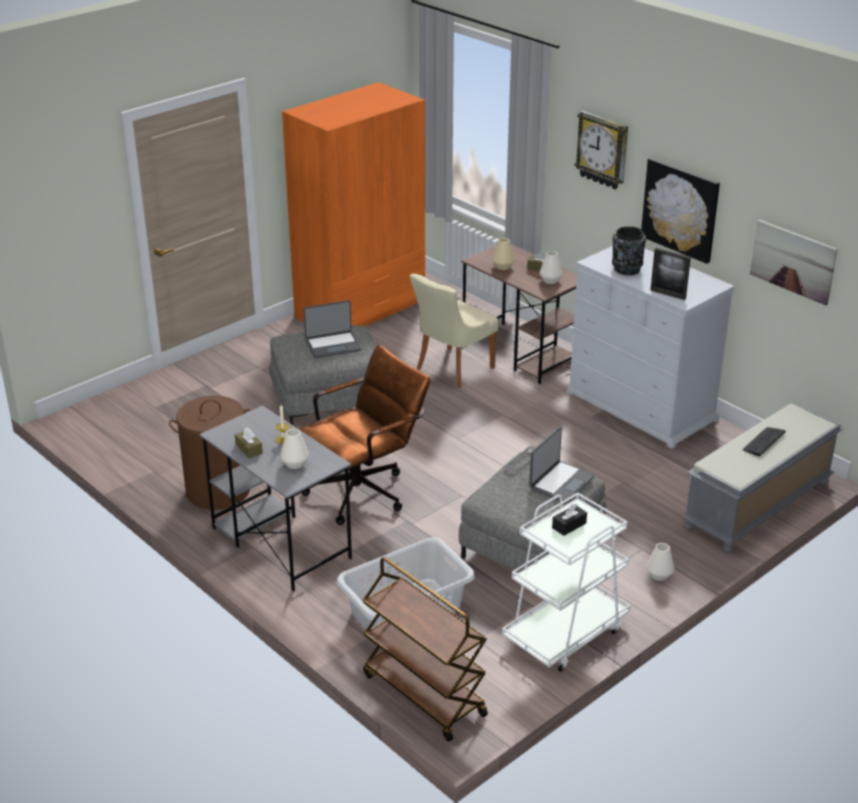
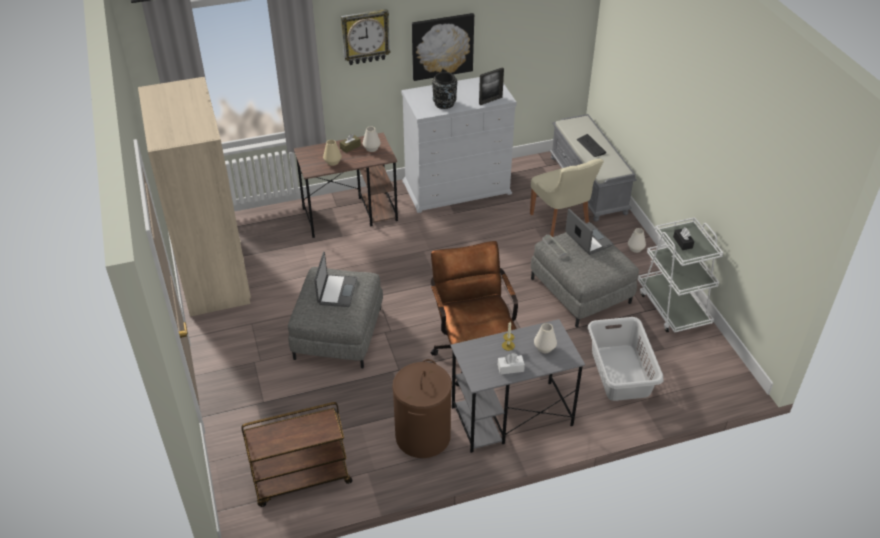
camera: 65 degrees left, 10 degrees up
brown tissue box [235,427,263,458] -> white tissue box [498,353,525,375]
orange wardrobe [282,82,425,326] -> beige wardrobe [138,77,251,317]
brown cart [363,557,488,741] -> brown cart moved to [241,402,352,507]
beige chair [410,274,498,388] -> beige chair moved to [530,159,604,237]
picture [750,220,838,305] -> none

